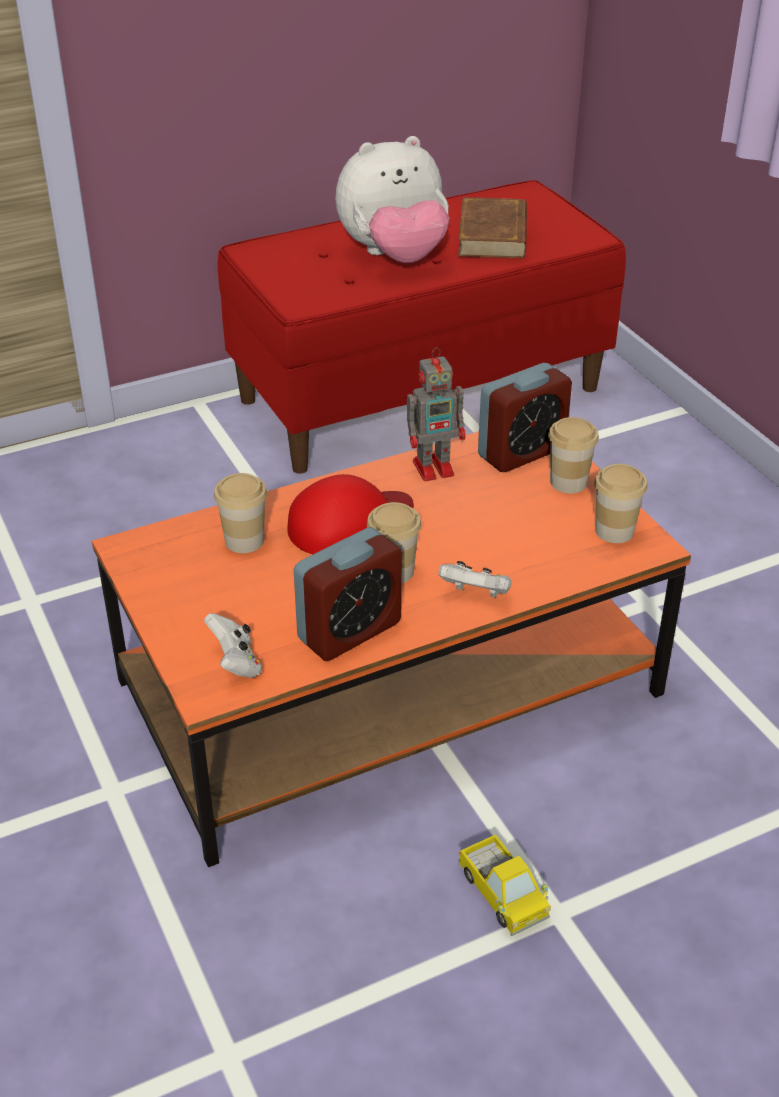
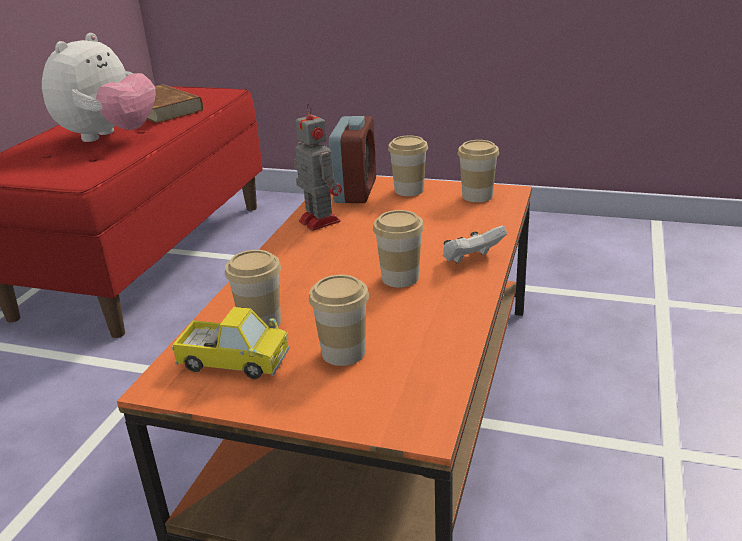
camera: 45 degrees left, 10 degrees down
white game controller [204,613,262,678] -> none
red cap [287,474,414,554] -> none
alarm clock [294,528,402,661] -> none
toy robot [407,347,466,481] -> toy robot turned 60 degrees counterclockwise [294,103,342,231]
toy truck [458,834,551,936] -> toy truck moved to [171,307,290,379]
none -> cup [309,275,369,366]

